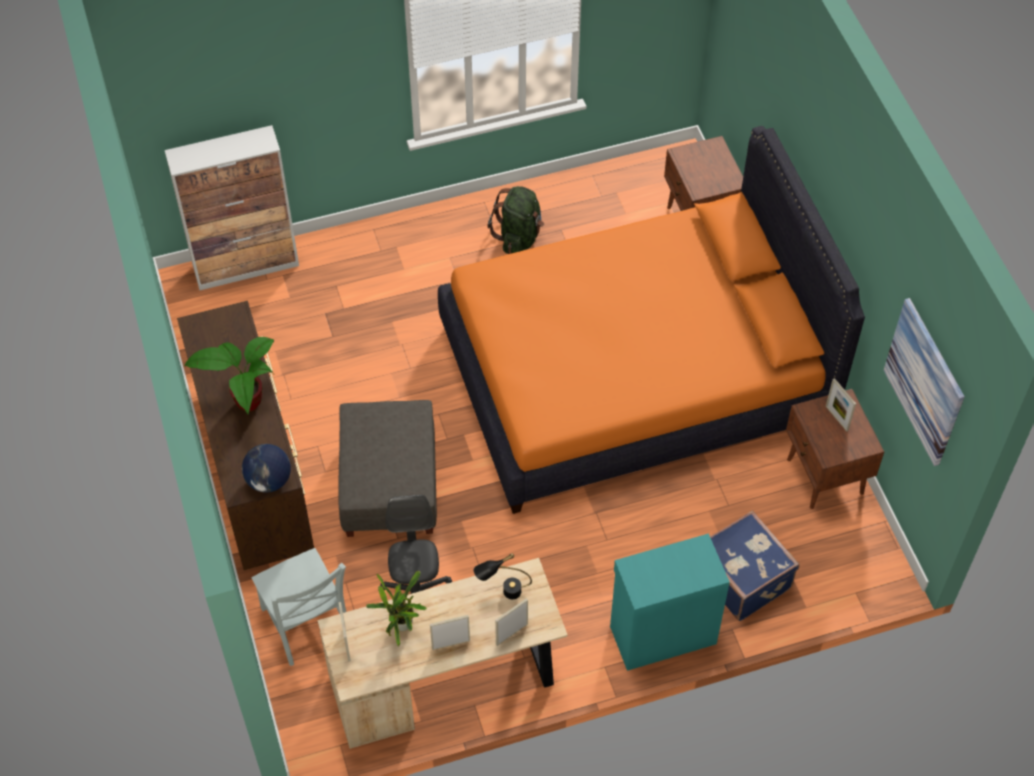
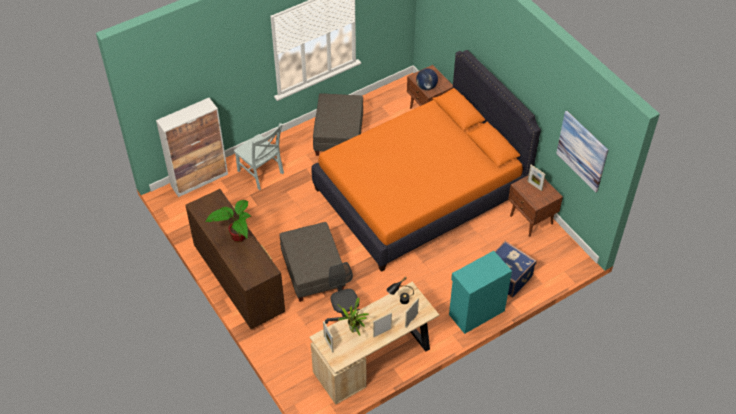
camera: 15 degrees left, 5 degrees down
globe [242,444,291,493] -> globe moved to [416,68,438,90]
grey chair [251,548,346,666] -> grey chair moved to [234,123,284,190]
green backpack [487,186,544,254] -> grey ottoman [313,93,363,156]

